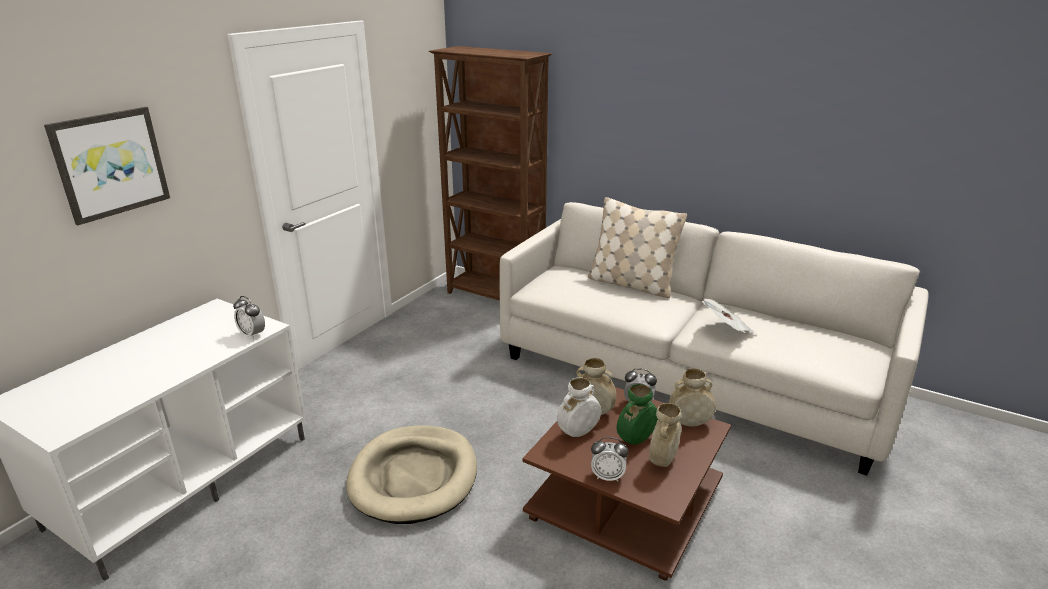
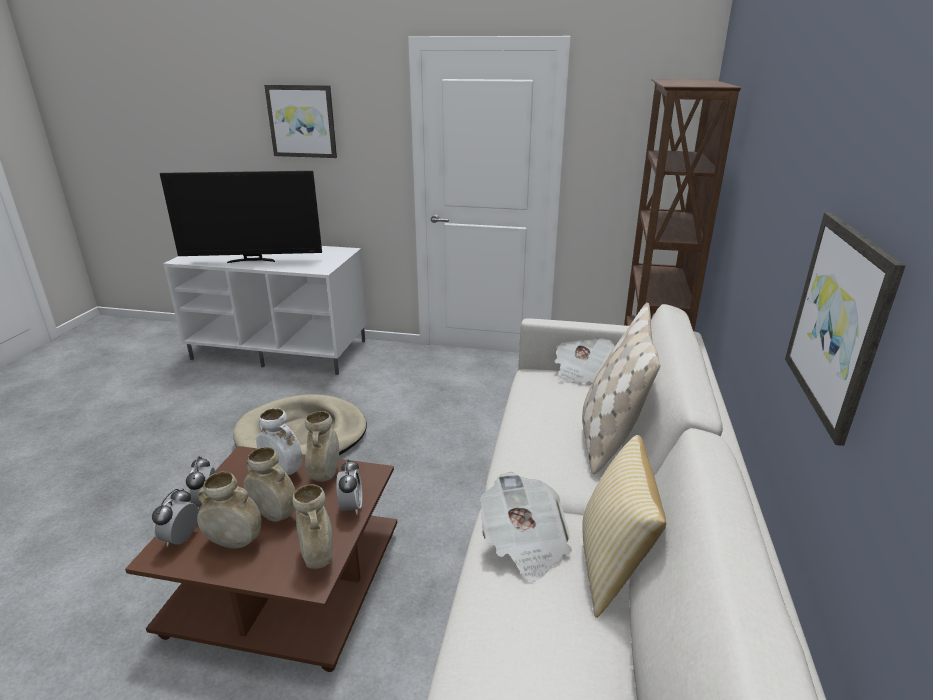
camera: 70 degrees right, 0 degrees up
alarm clock [233,296,265,340] -> alarm clock moved to [152,488,199,546]
green vase [617,384,658,445] -> beige vase [243,447,296,522]
none -> television [160,171,322,263]
none -> newspaper [554,338,615,383]
none -> pillow [582,435,666,618]
none -> picture [785,212,906,446]

